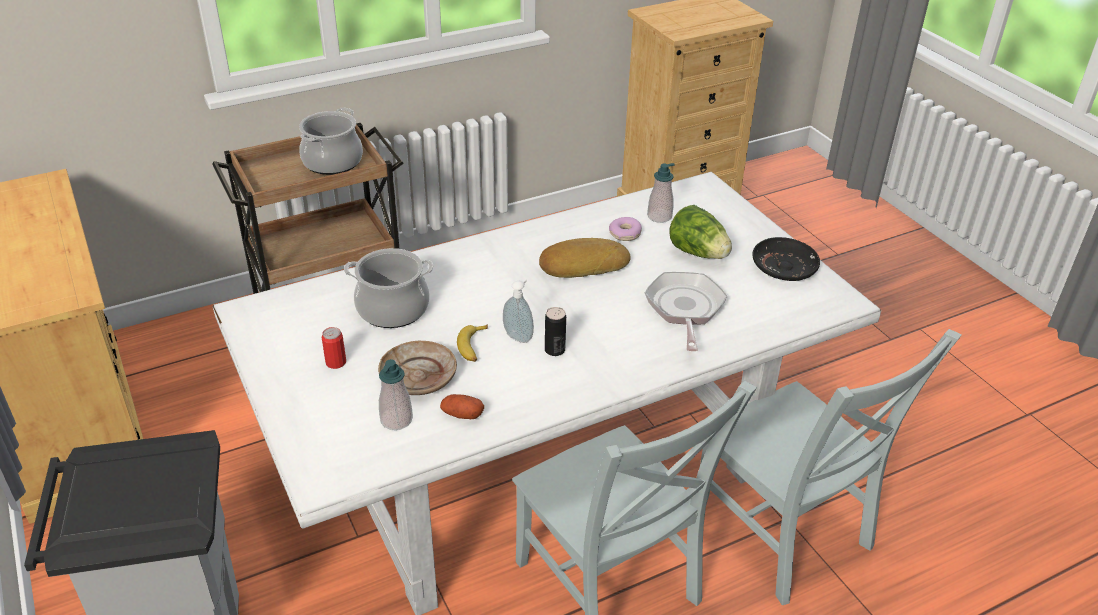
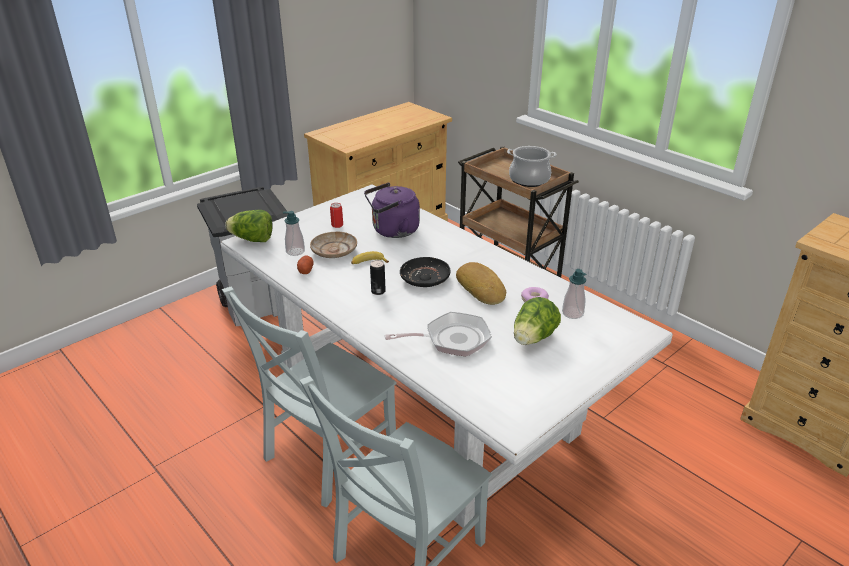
camera: 75 degrees right, 5 degrees down
cooking pot [344,248,434,328] -> purple kettle [364,183,420,238]
soap dispenser [503,279,534,343] -> none
black plate [753,237,820,281] -> black plate moved to [400,257,450,287]
none -> lettuce [225,210,273,242]

